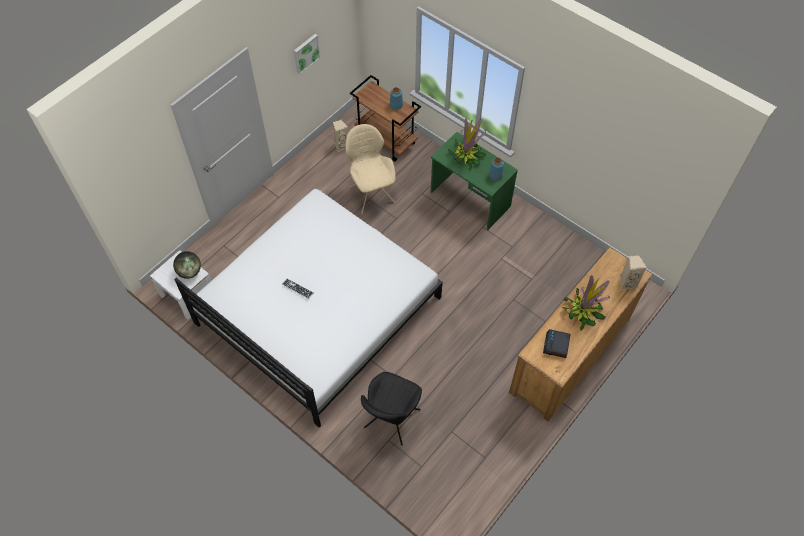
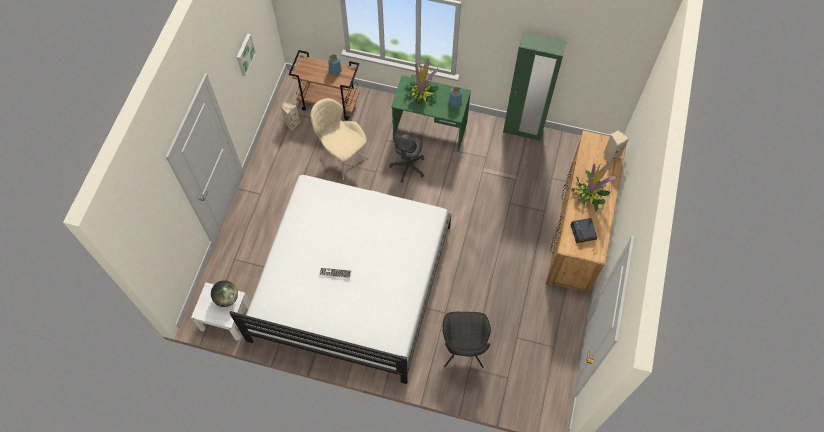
camera: 25 degrees left, 5 degrees up
none -> grey office chair [389,134,424,183]
none -> green wardrobe [503,32,566,141]

